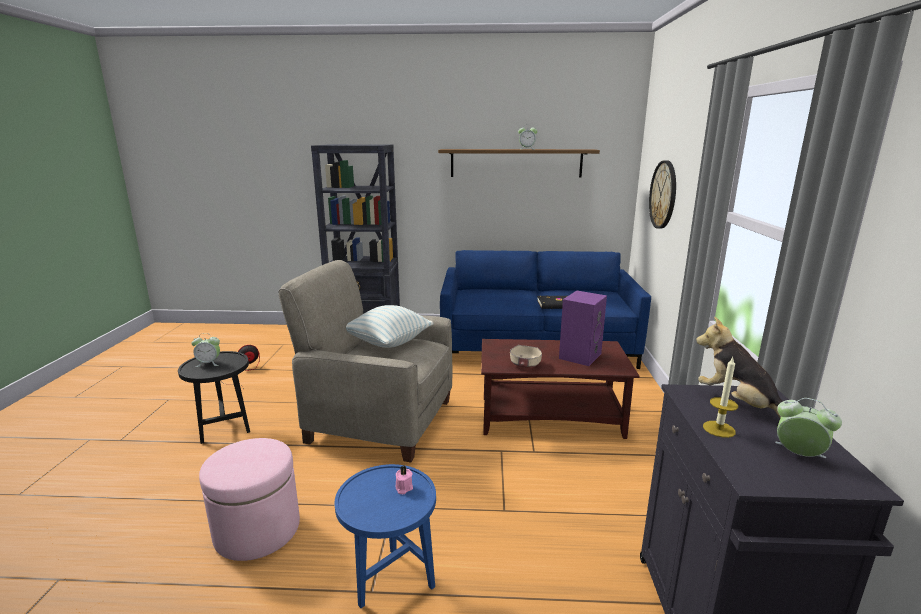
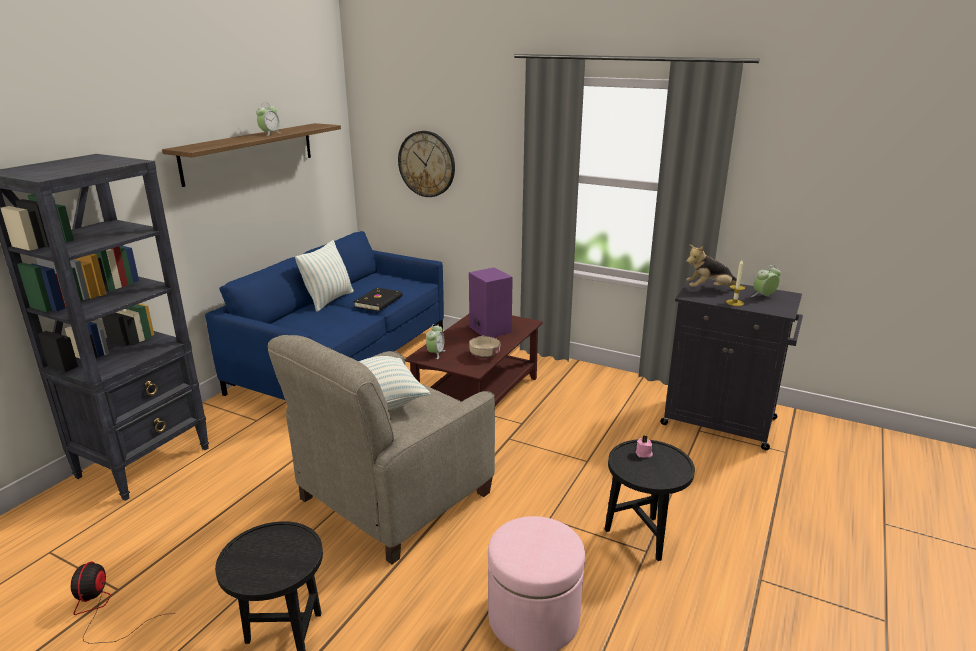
camera: 65 degrees left, 5 degrees up
alarm clock [192,333,220,367] -> alarm clock moved to [426,324,445,359]
blue side table [335,464,436,608] -> black side table [605,439,695,561]
none -> pillow [295,240,353,312]

